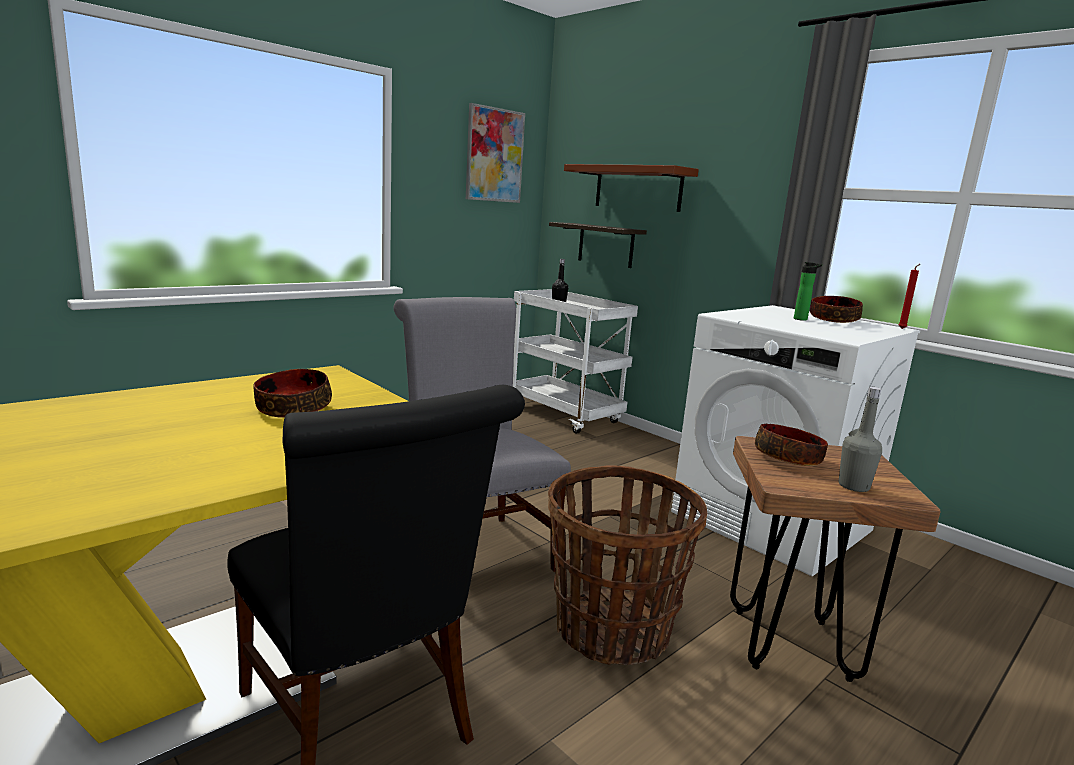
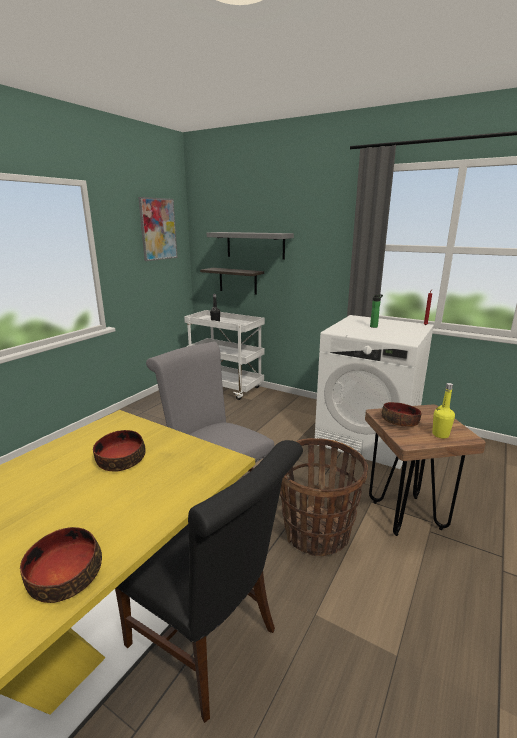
camera: 15 degrees left, 5 degrees up
brown shelf [564,164,699,212] -> grey shelf [207,232,294,260]
bowl [810,296,863,323] -> bowl moved to [20,527,102,603]
grey bottle [839,387,882,492] -> yellow bottle [432,383,455,438]

